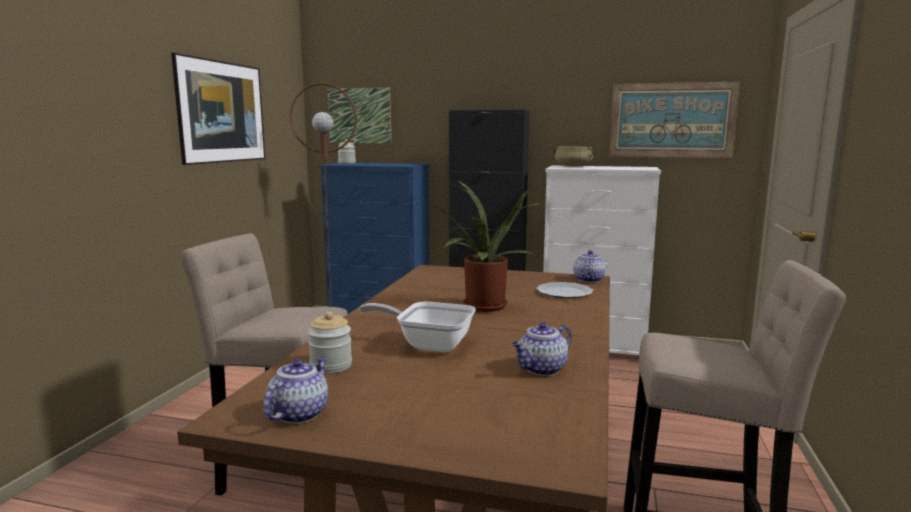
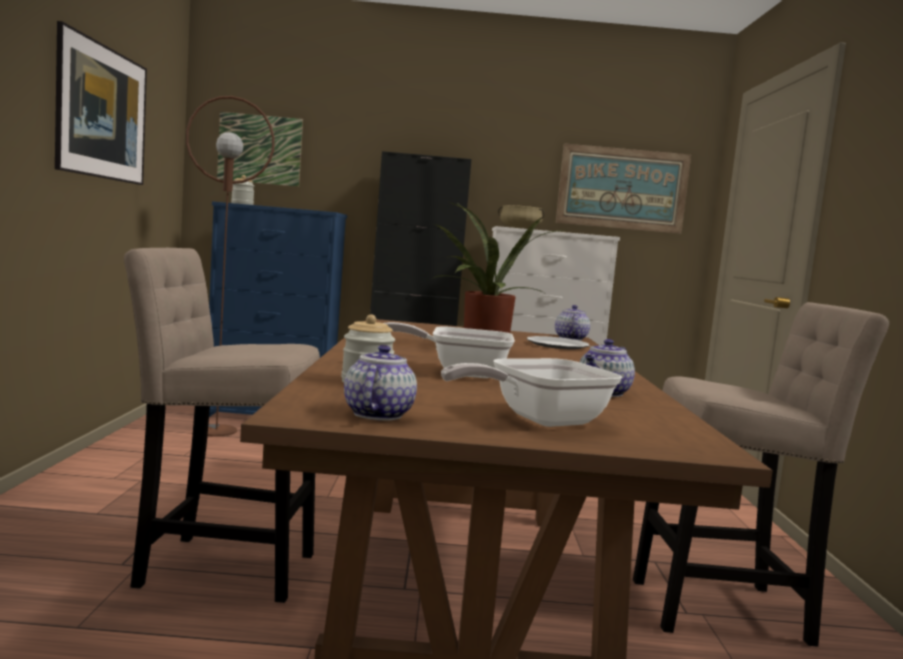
camera: 15 degrees left, 5 degrees down
none -> frying pan [441,358,622,427]

